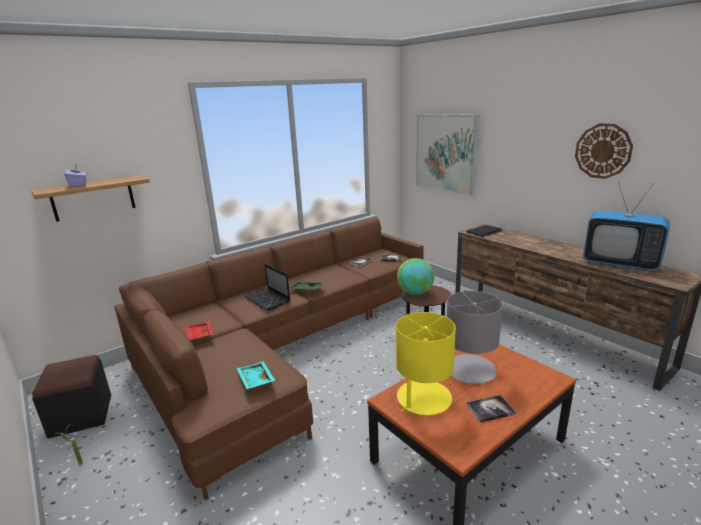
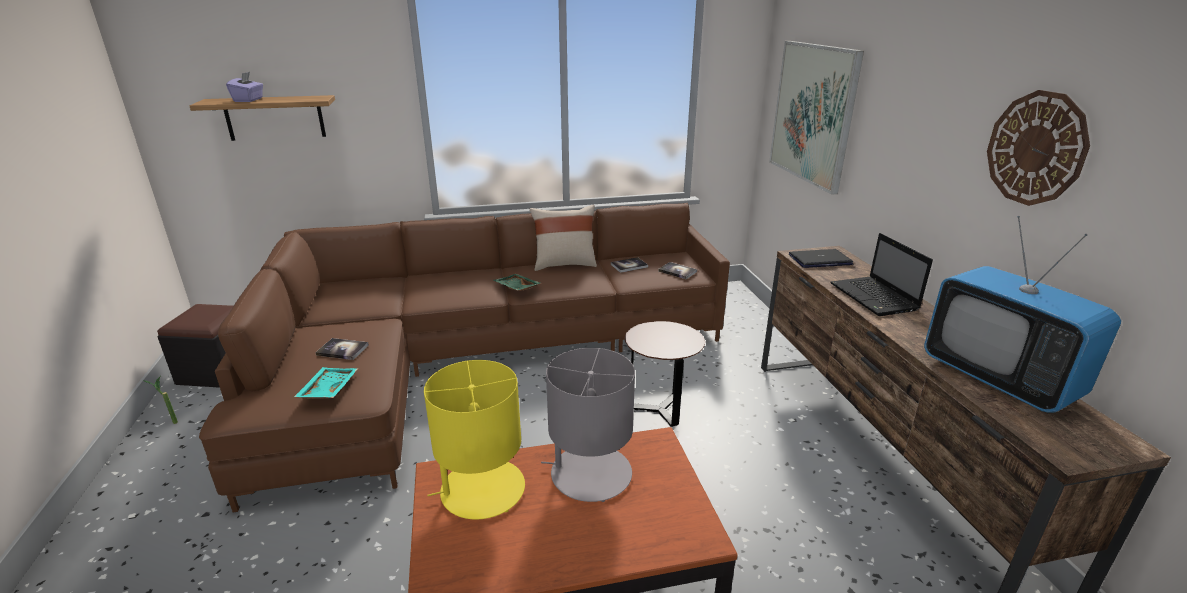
camera: 25 degrees right, 5 degrees up
red tray [186,322,213,340] -> none
laptop [245,263,290,311] -> laptop moved to [830,233,933,316]
globe [397,258,434,295] -> none
book [467,395,516,423] -> book moved to [315,338,369,360]
none -> beige pillow [530,205,597,271]

